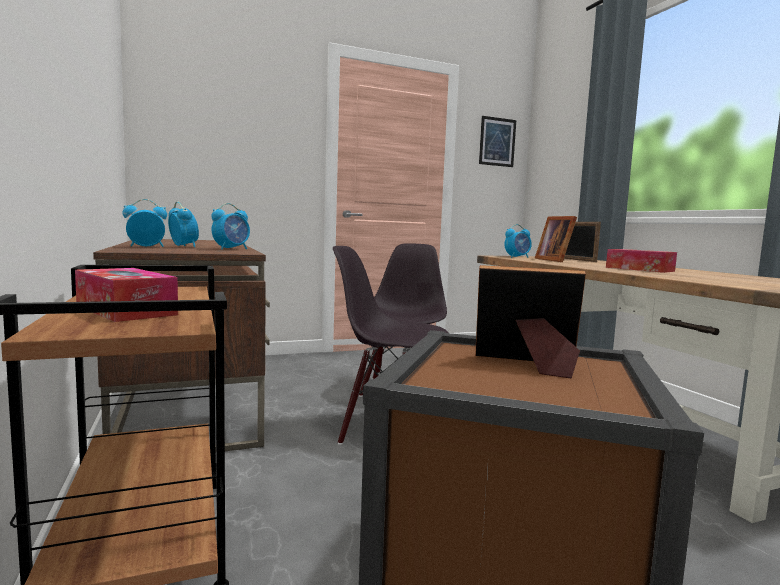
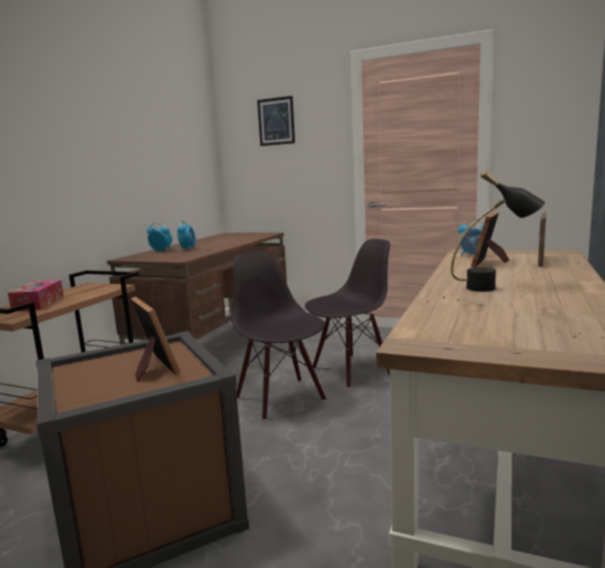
camera: 45 degrees right, 5 degrees up
alarm clock [211,203,250,250] -> none
picture [479,116,516,167] -> picture moved to [257,96,295,146]
tissue box [606,249,677,273] -> black table lamp [451,171,545,292]

